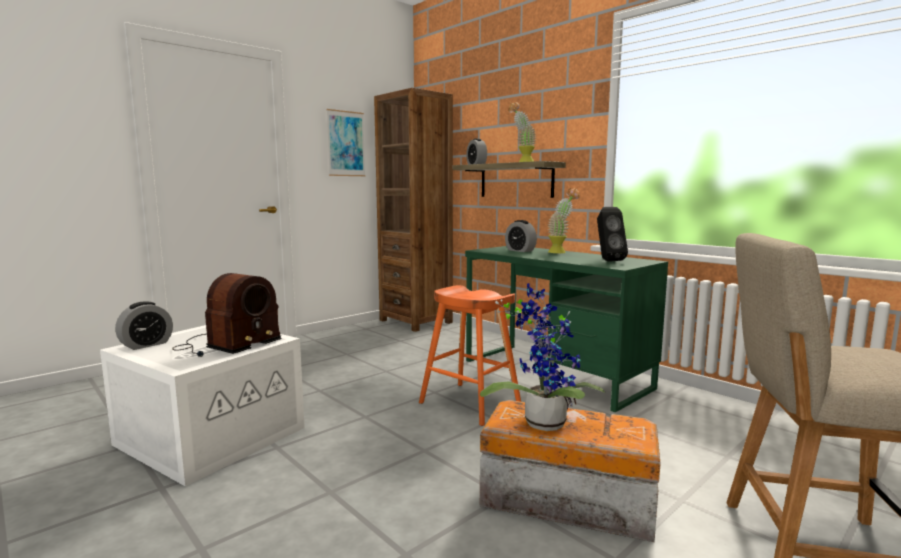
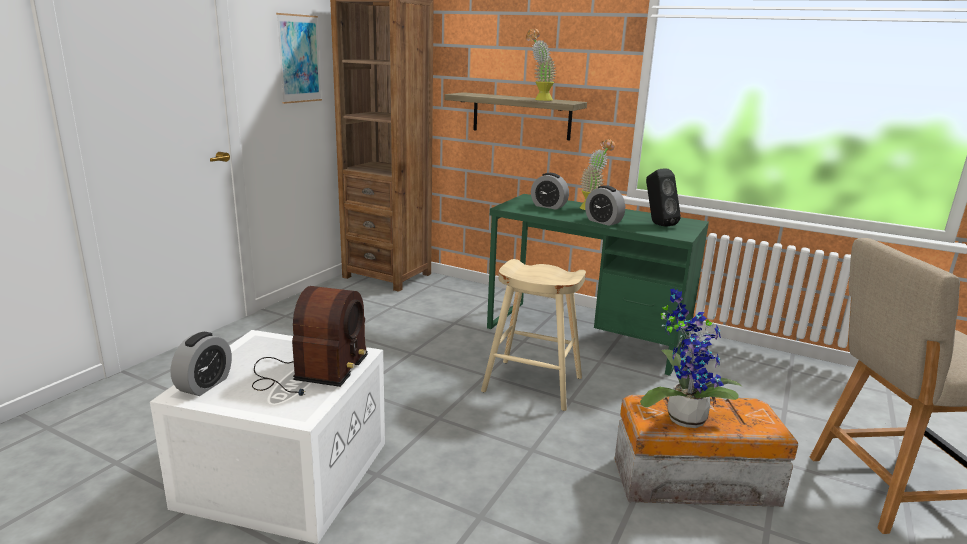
camera: 20 degrees left, 10 degrees up
orange stool [419,285,521,426] -> beige stool [481,259,586,411]
alarm clock [466,139,487,165] -> alarm clock moved to [585,185,625,226]

